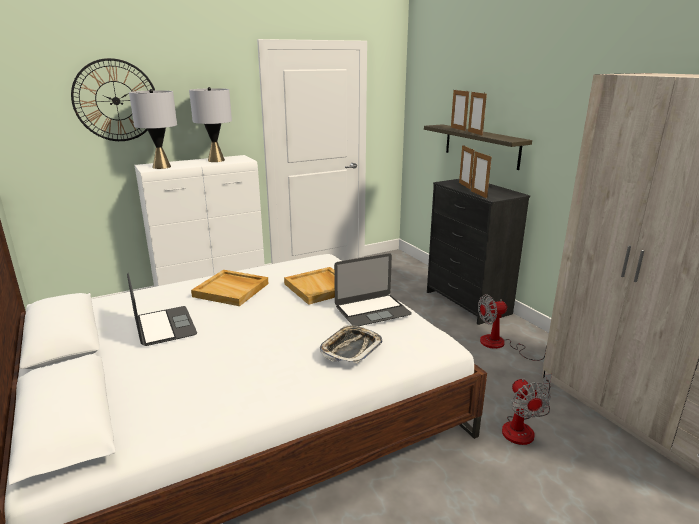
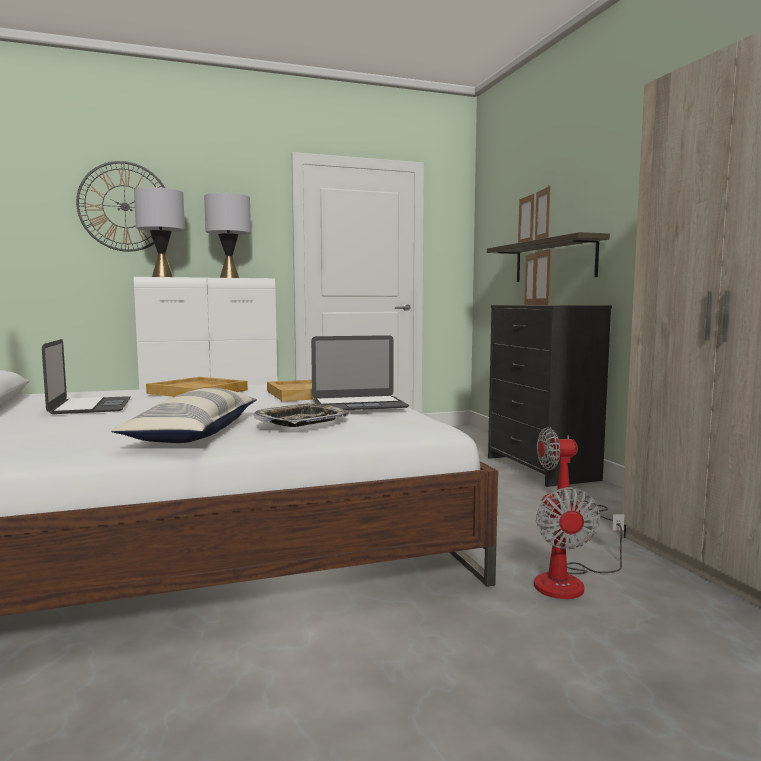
camera: 10 degrees right, 15 degrees down
none -> pillow [111,388,257,443]

